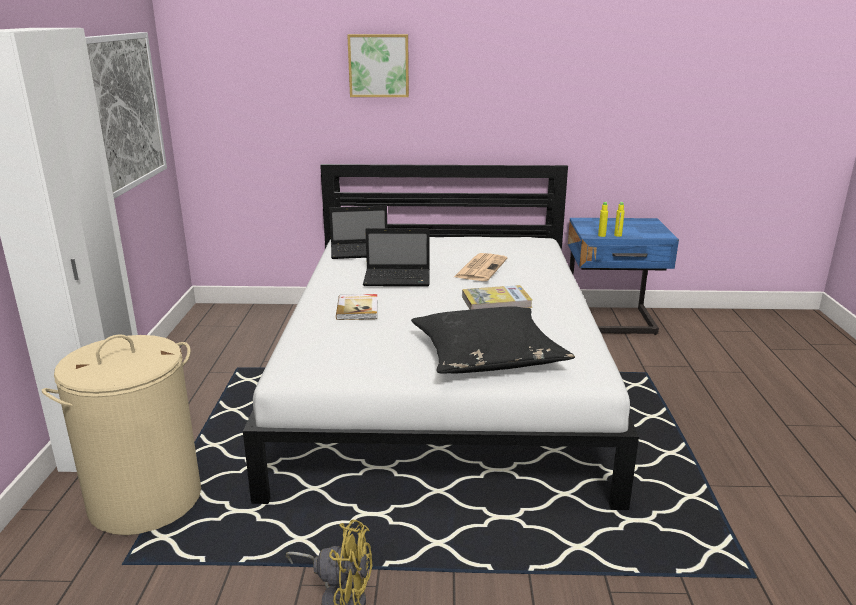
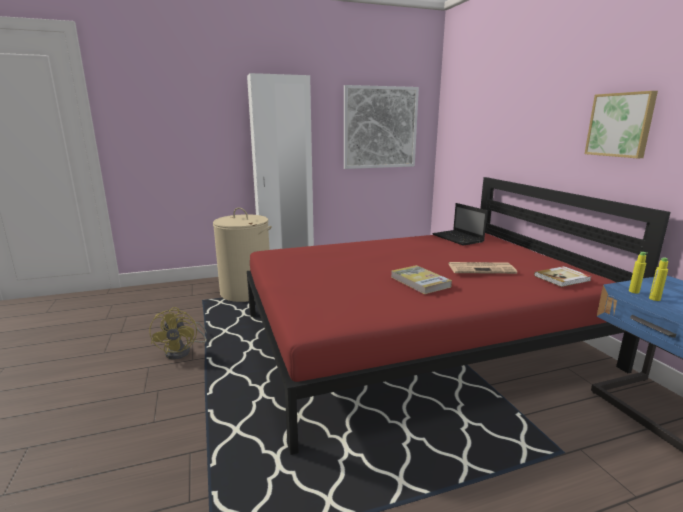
camera: 70 degrees right, 5 degrees down
white bed [243,164,639,510] -> red bed [247,177,671,455]
book [336,294,377,320] -> book moved to [534,266,591,287]
picture [347,34,409,97] -> picture moved to [585,91,658,158]
laptop [363,228,430,287] -> none
black pillow [411,306,575,374] -> none

